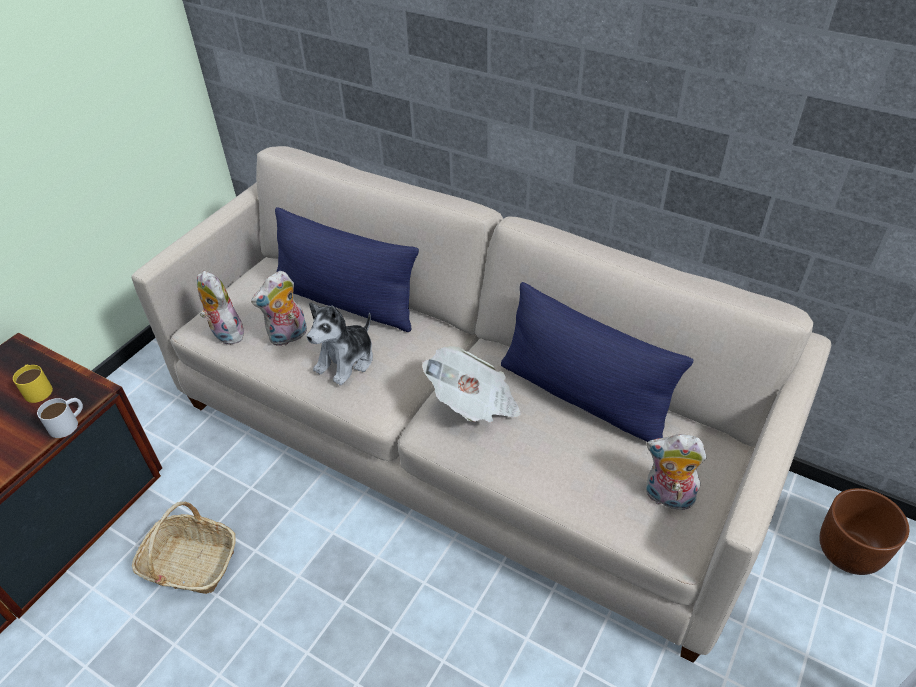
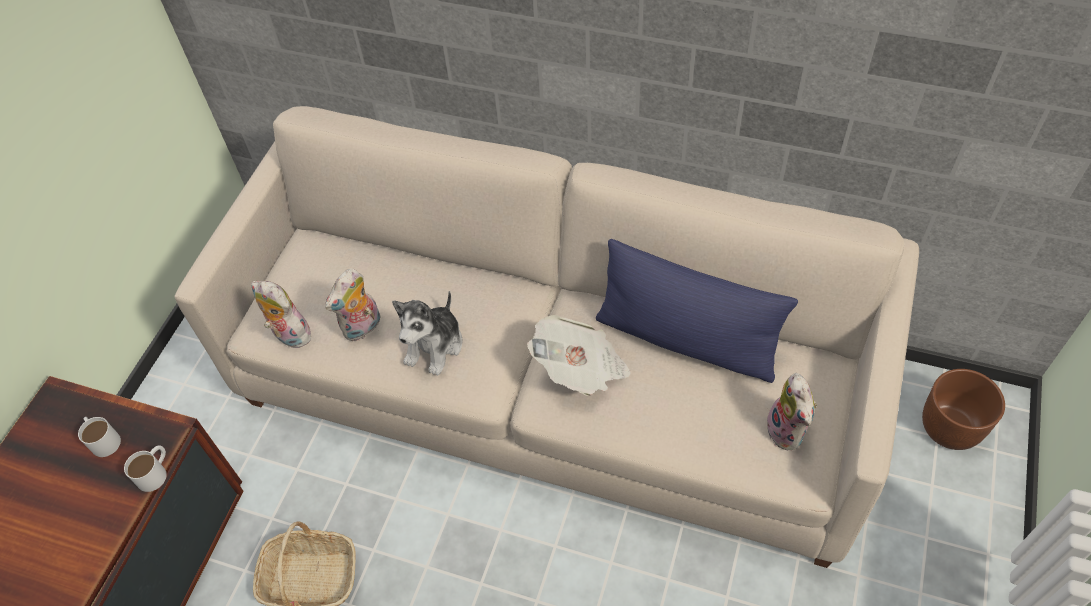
camera: 10 degrees left, 10 degrees up
yellow mug [13,364,53,403] -> white mug [78,417,121,457]
blue pillow [275,207,419,332] -> none
plush toy [646,434,707,510] -> plush toy turned 105 degrees counterclockwise [766,373,817,450]

